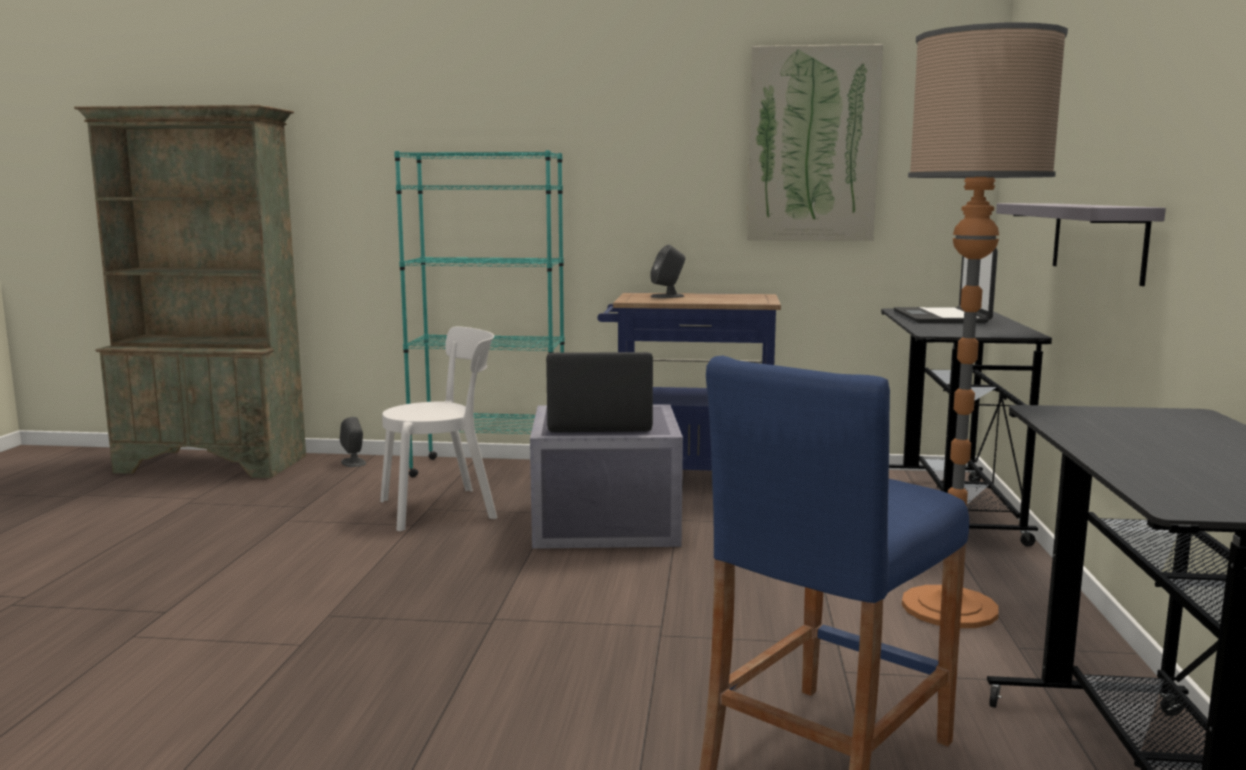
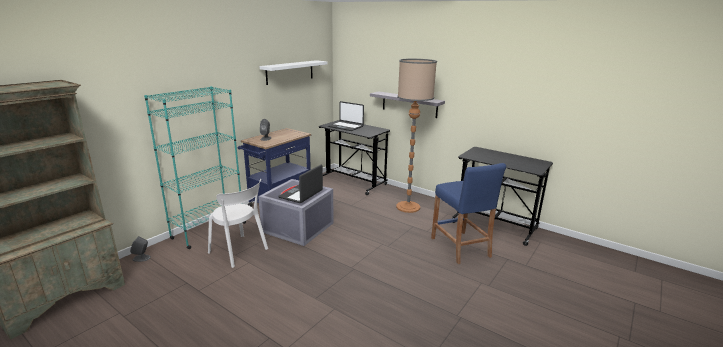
camera: 60 degrees left, 10 degrees up
white chair [380,326,497,531] -> white chair turned 120 degrees clockwise [208,179,268,268]
picture [747,44,883,241] -> white shelf [260,60,327,85]

